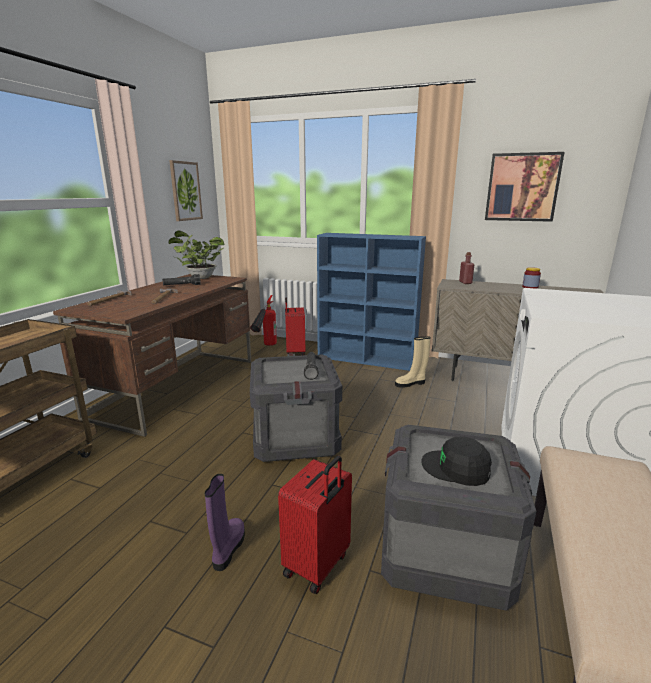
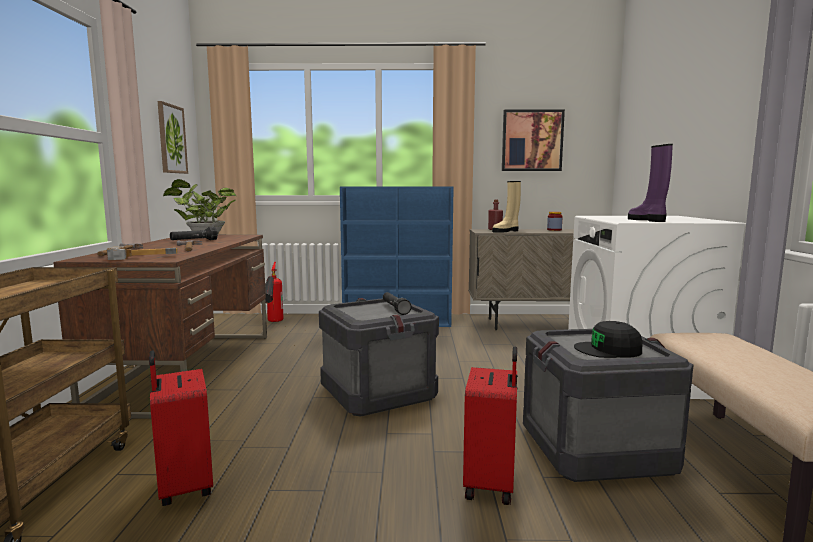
camera: 20 degrees left, 10 degrees down
purple boot [205,474,245,571] -> purple boot moved to [628,144,673,222]
red suitcase [285,298,305,355] -> red suitcase moved to [149,350,213,506]
beige boot [395,336,430,387] -> beige boot moved to [492,181,521,233]
none -> hammer [107,246,178,260]

